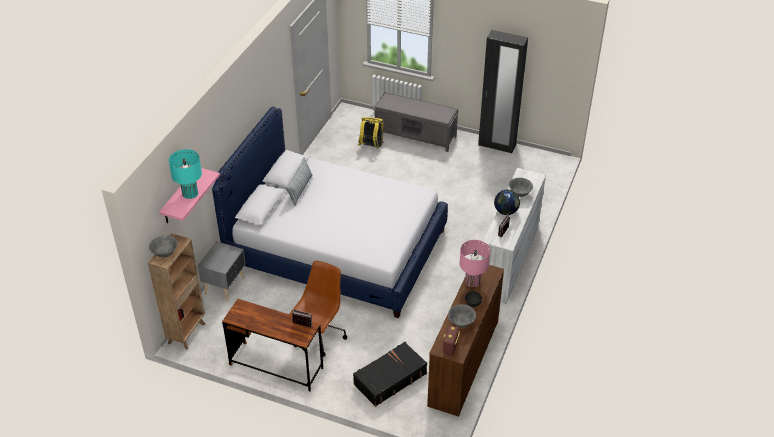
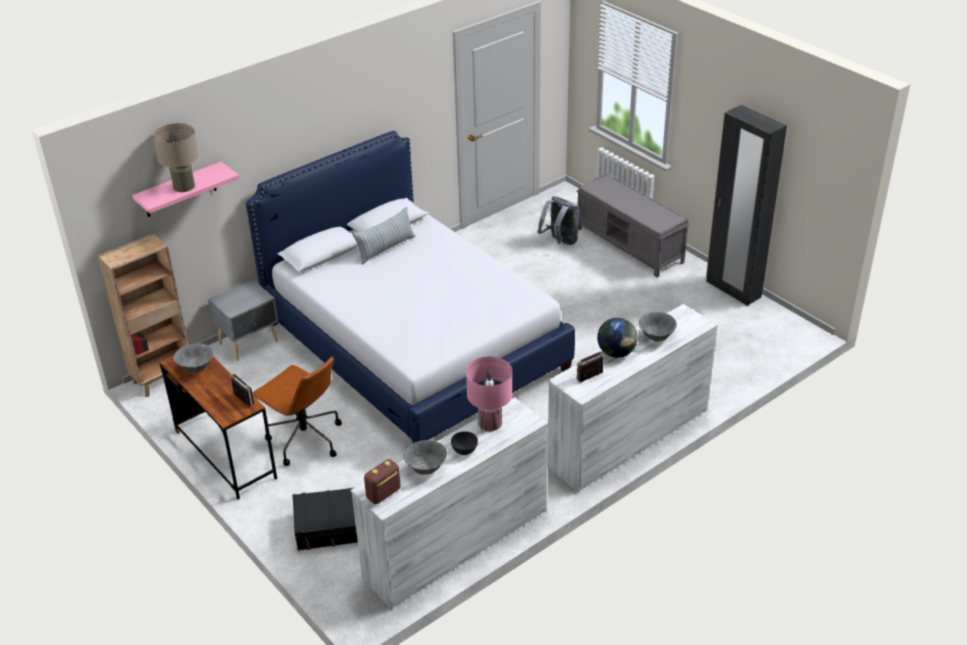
camera: 30 degrees right, 5 degrees down
grey bowl [149,235,178,258] -> grey bowl moved to [174,343,213,373]
turquoise table lamp [169,149,202,199] -> beige table lamp [153,123,199,192]
brown office chair [290,261,347,357] -> brown office chair turned 75 degrees clockwise [252,357,342,466]
yellow backpack [358,117,383,149] -> grey backpack [537,196,579,245]
brown dresser [427,265,504,417] -> white dresser [351,398,548,609]

